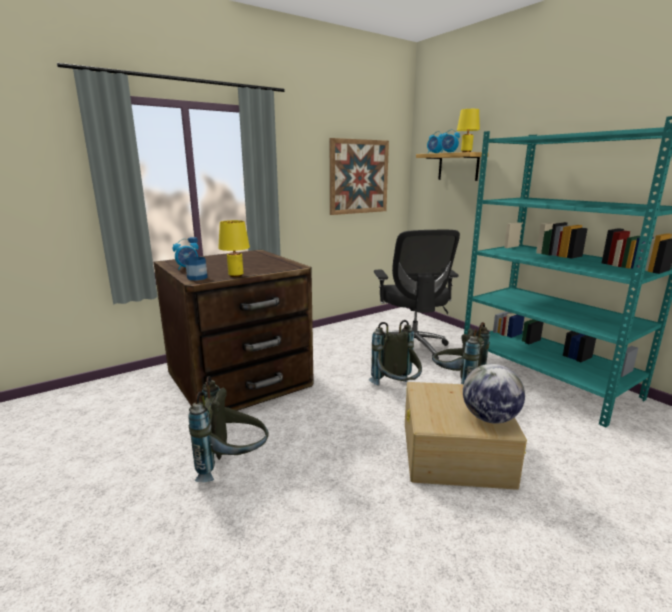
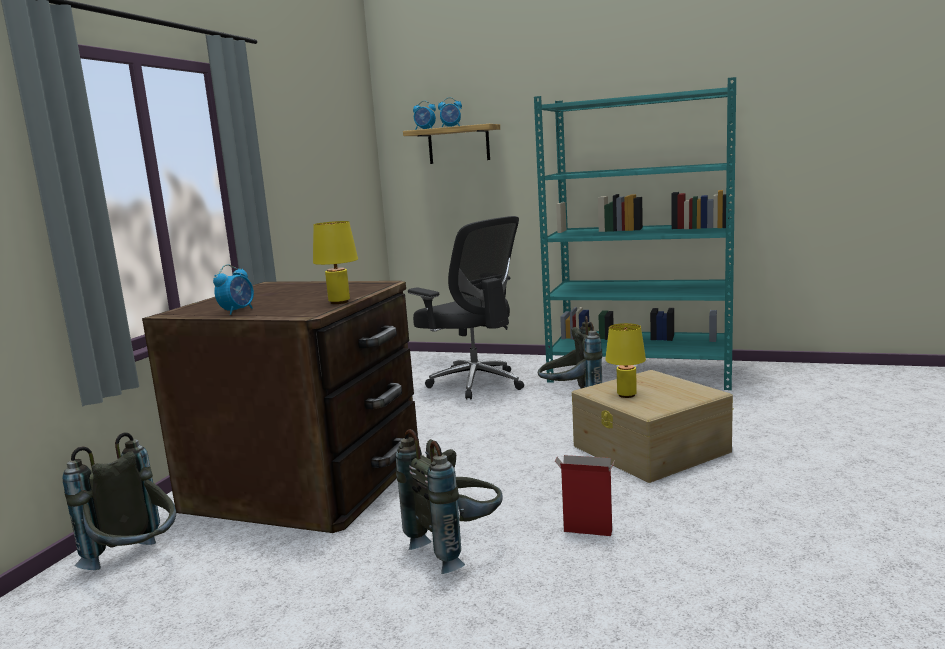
camera: 35 degrees left, 5 degrees down
bottle [185,237,208,280] -> none
picture [330,138,389,215] -> none
grey backpack [369,320,422,386] -> grey backpack moved to [63,432,176,570]
yellow table lamp [457,109,480,152] -> yellow table lamp moved to [605,323,646,398]
globe [463,364,525,424] -> none
none -> cardboard box [555,455,614,536]

